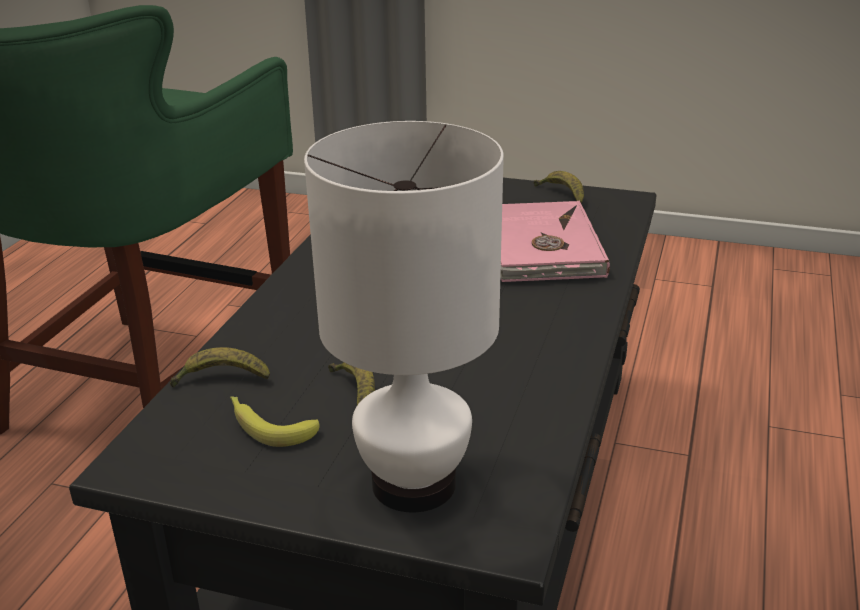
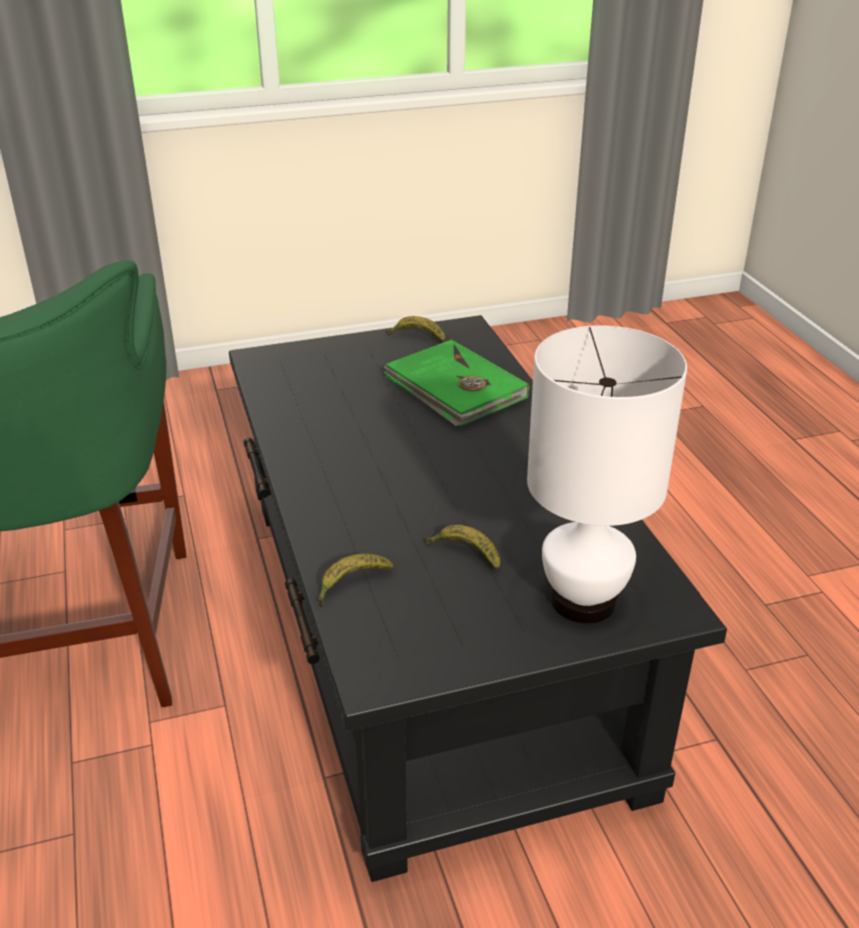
camera: 35 degrees left, 5 degrees up
banana [230,396,319,447] -> none
pink book [500,201,610,282] -> green book [384,339,529,427]

